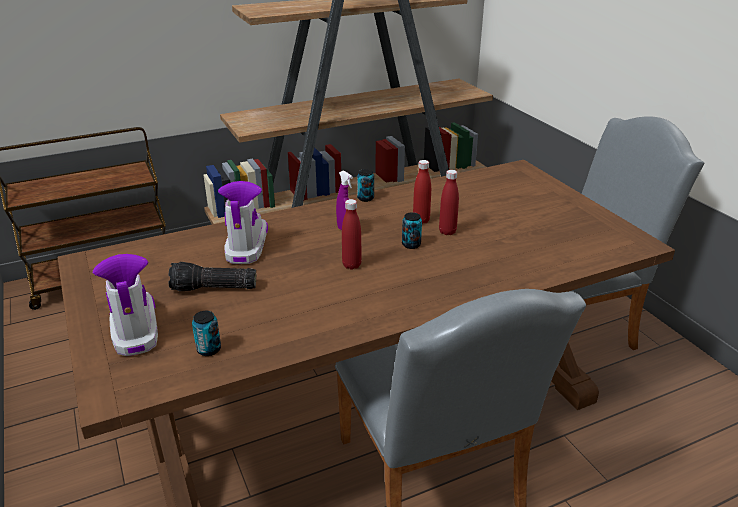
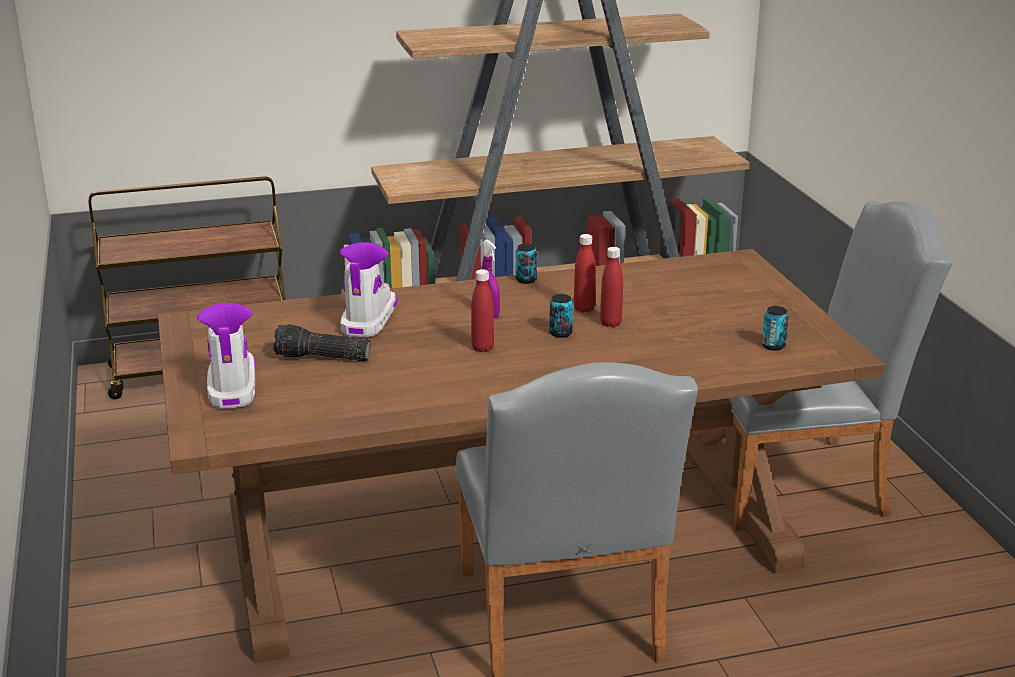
camera: 10 degrees right, 5 degrees down
can [192,311,221,356] -> can moved to [762,306,789,351]

